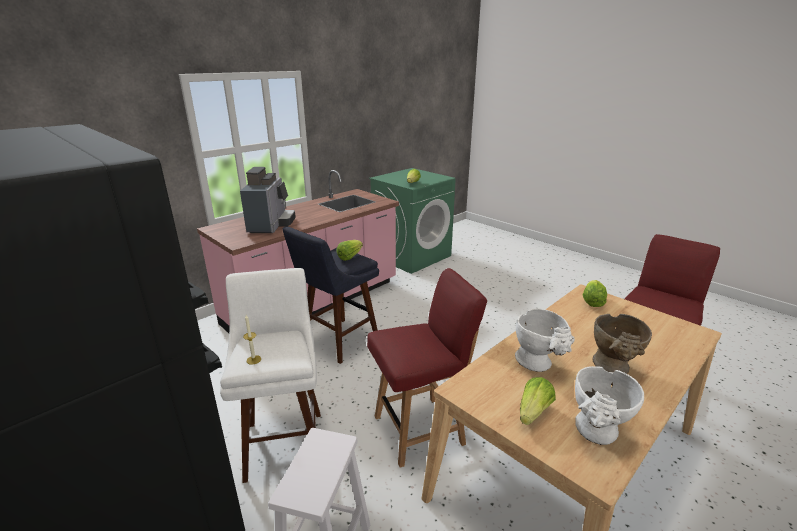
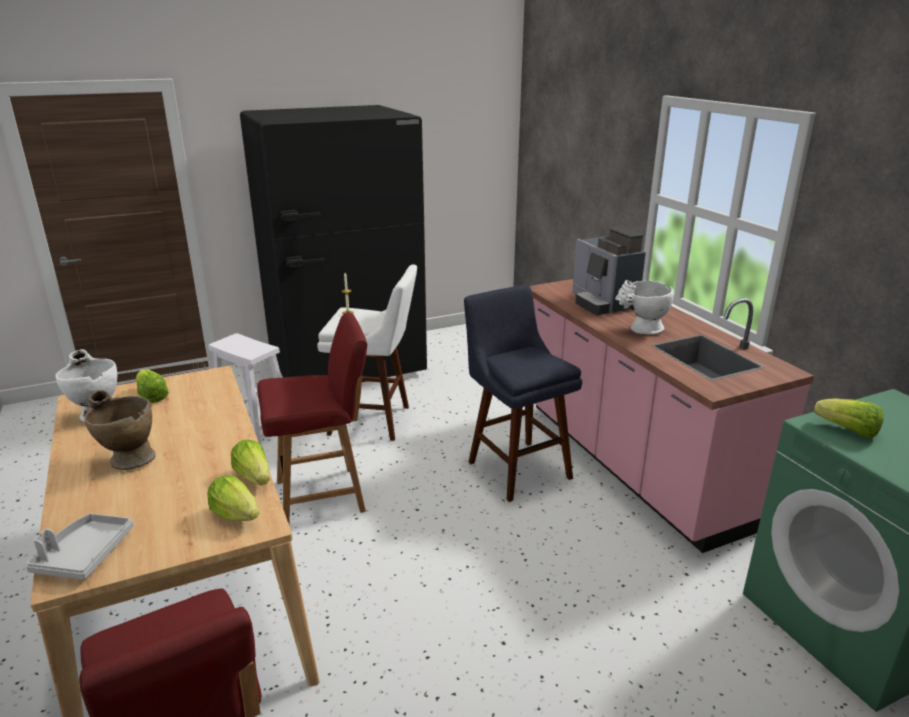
camera: 110 degrees right, 0 degrees up
coffee machine [240,167,296,233] -> coffee machine turned 45 degrees clockwise [572,227,646,315]
lettuce [336,240,363,261] -> lettuce moved to [231,440,270,486]
red chair [367,268,487,468] -> red chair turned 105 degrees counterclockwise [257,312,367,523]
white vase [515,309,575,372] -> white vase moved to [615,280,674,335]
none -> grey tray [26,513,134,580]

